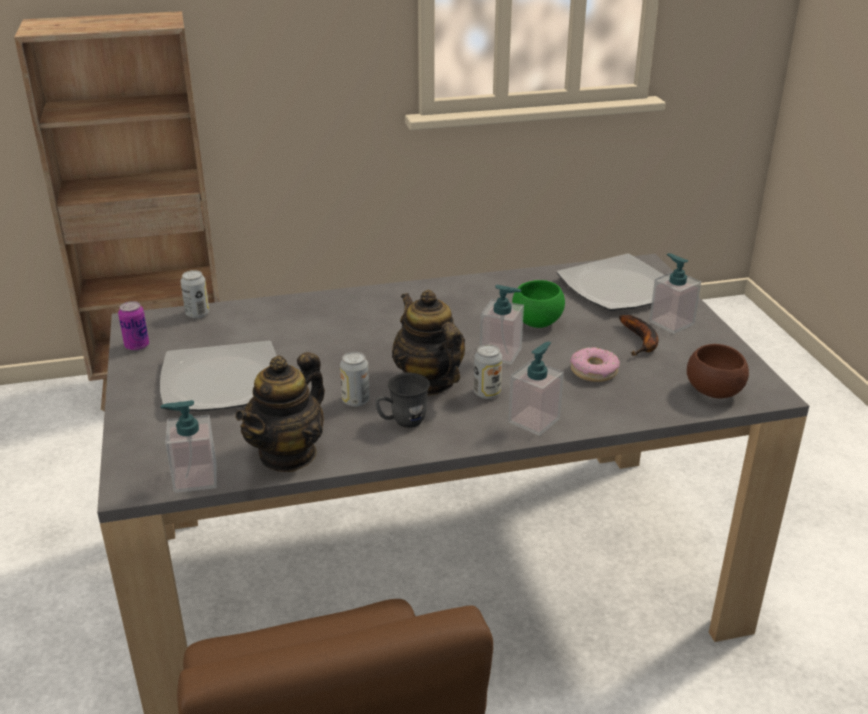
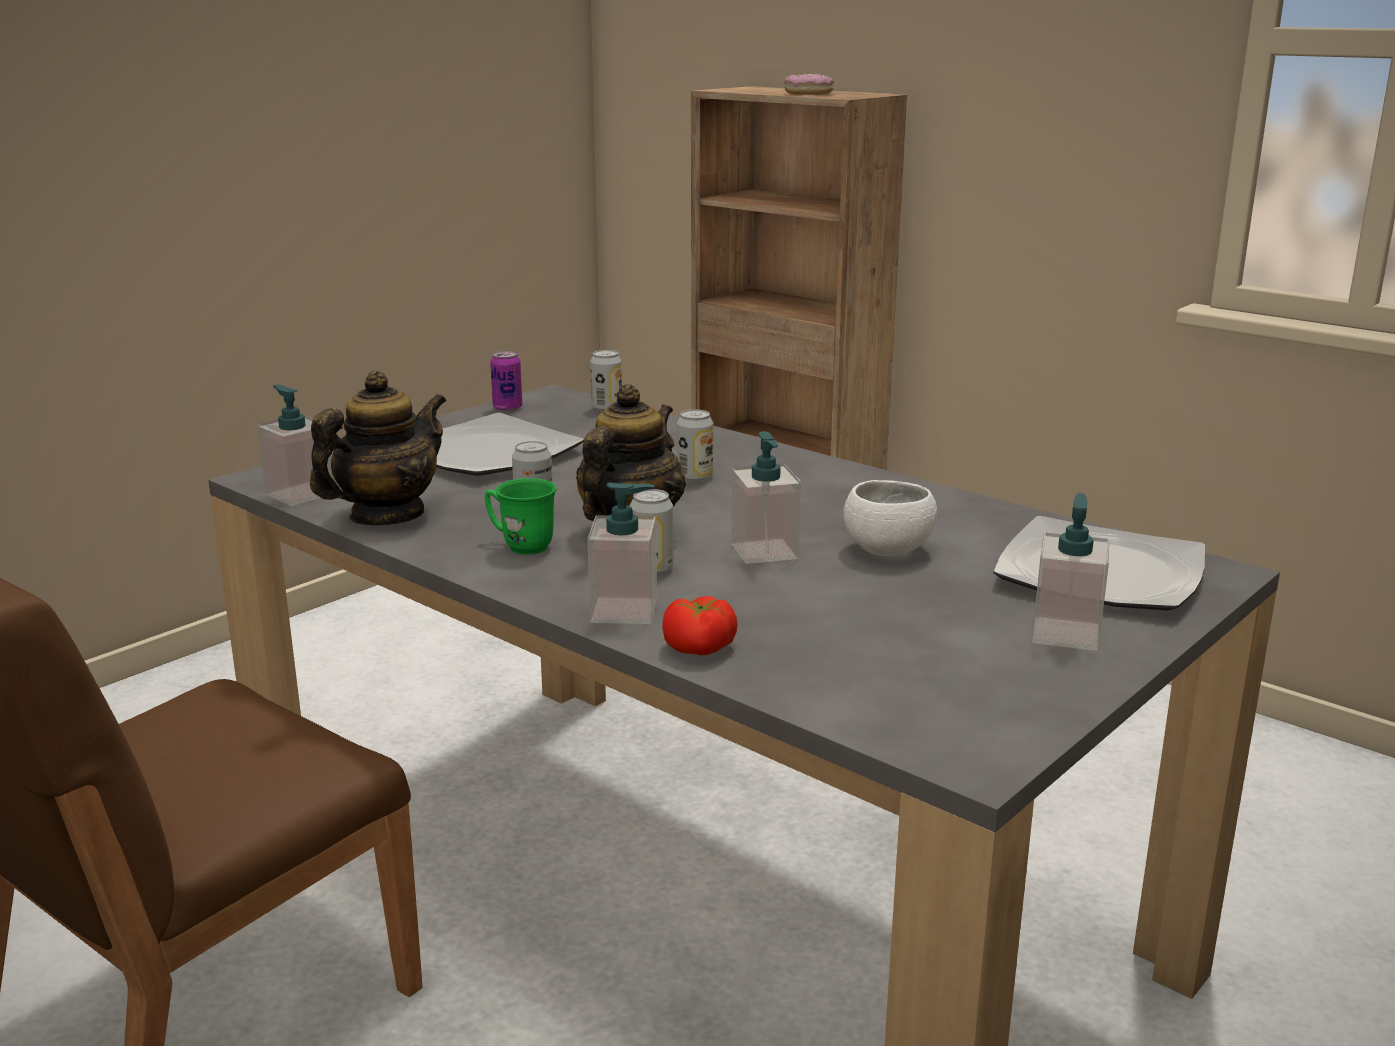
camera: 55 degrees right, 10 degrees down
teapot [235,352,325,472] -> teapot turned 135 degrees clockwise [310,370,447,526]
grey mug [375,373,430,428] -> green mug [484,478,557,555]
green bowl [512,280,565,328] -> white bowl [843,480,937,556]
donut [570,347,620,382] -> donut moved to [784,74,834,95]
banana [619,315,658,356] -> none
brown bowl [687,344,749,399] -> none
none -> tomato [662,596,738,655]
none -> can [677,409,713,482]

